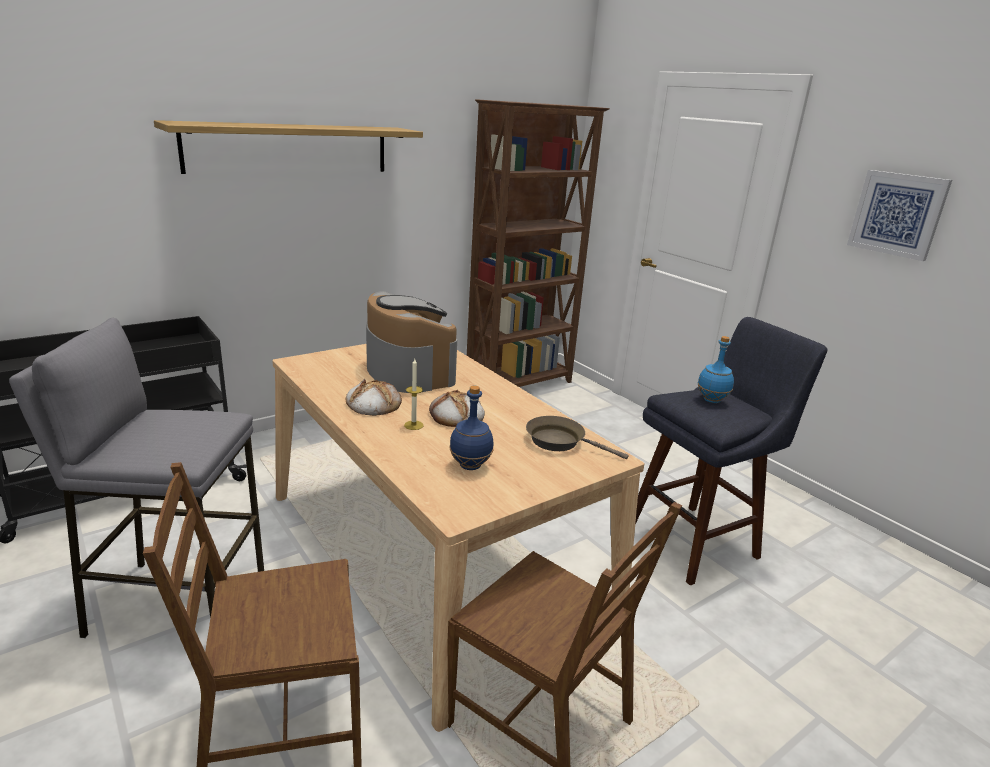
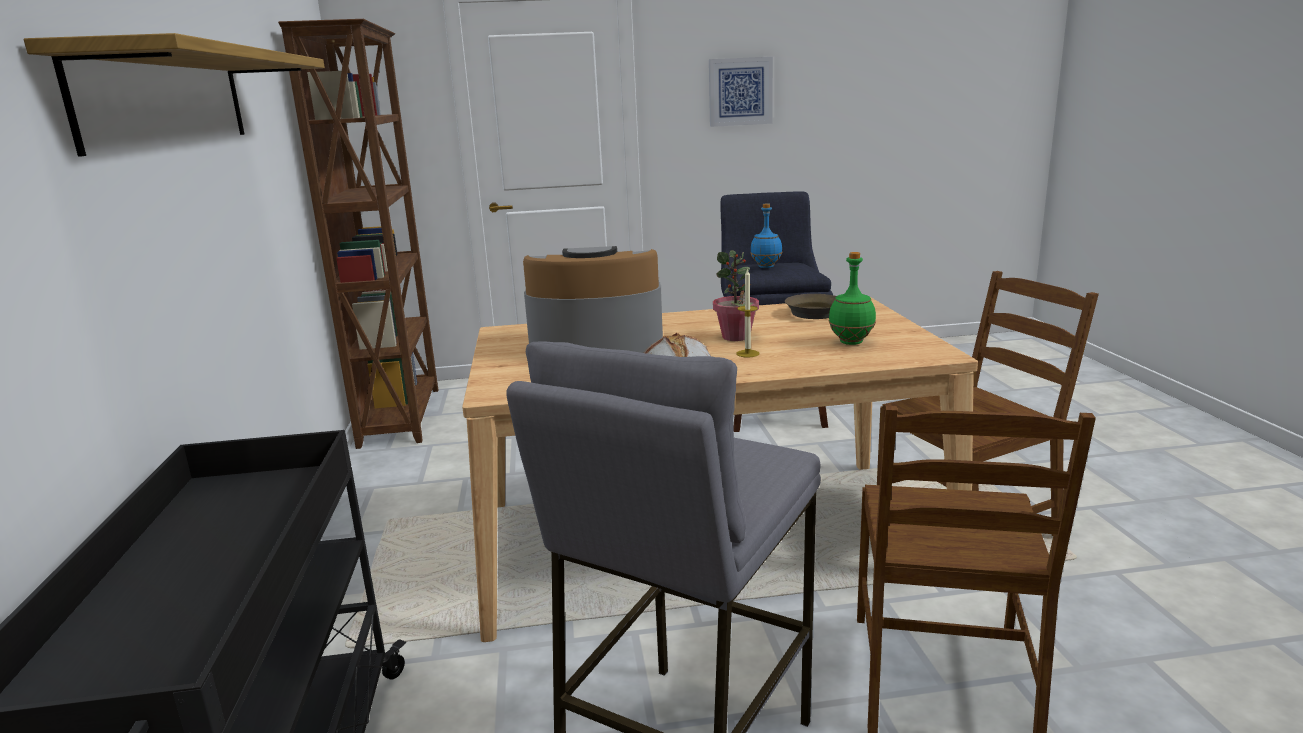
camera: 60 degrees left, 5 degrees down
bread [429,390,485,427] -> potted plant [713,250,759,341]
blue bottle [449,386,494,470] -> green bottle [828,252,876,345]

